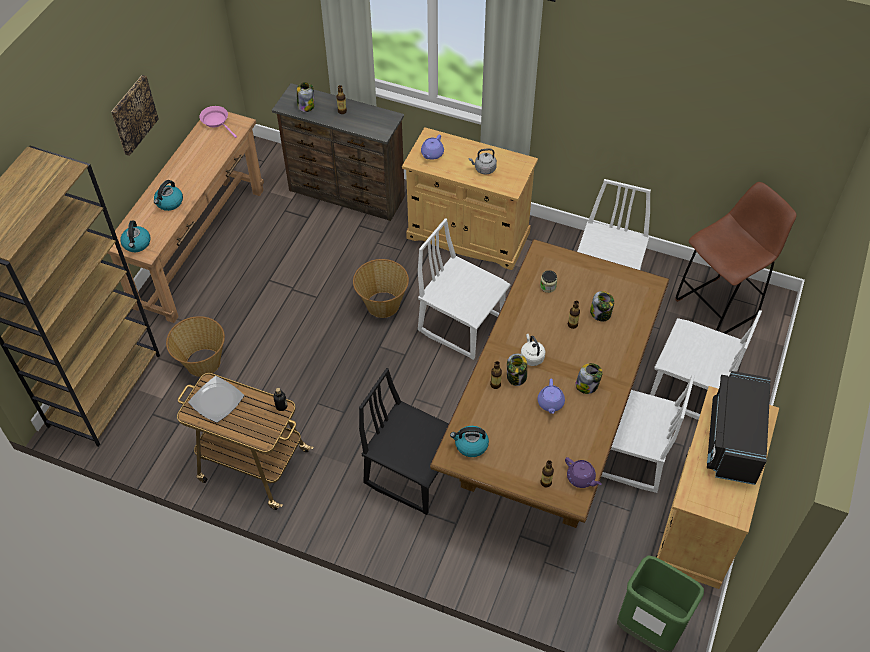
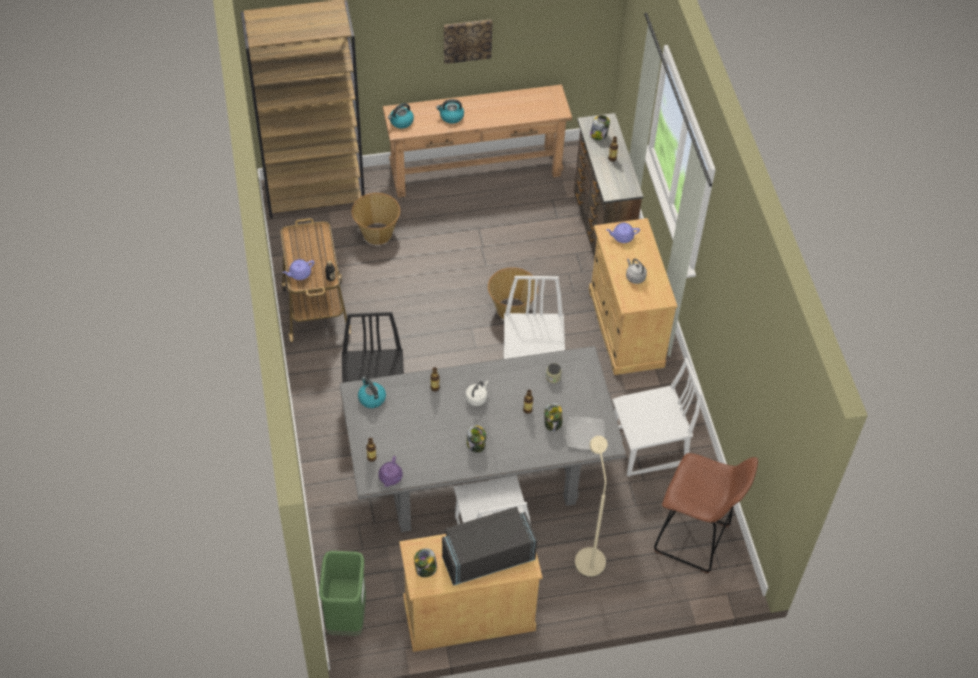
camera: 55 degrees right, 0 degrees up
plate [188,376,244,423] -> plate moved to [566,417,605,450]
pink frying pan [199,106,237,138] -> none
brown dining table [430,239,669,528] -> grey dining table [339,346,627,532]
jar [507,353,527,386] -> jar moved to [414,548,437,578]
purple teapot [538,379,565,414] -> purple teapot moved to [282,259,315,280]
white chair [650,310,762,420] -> beige floor lamp [575,436,608,577]

